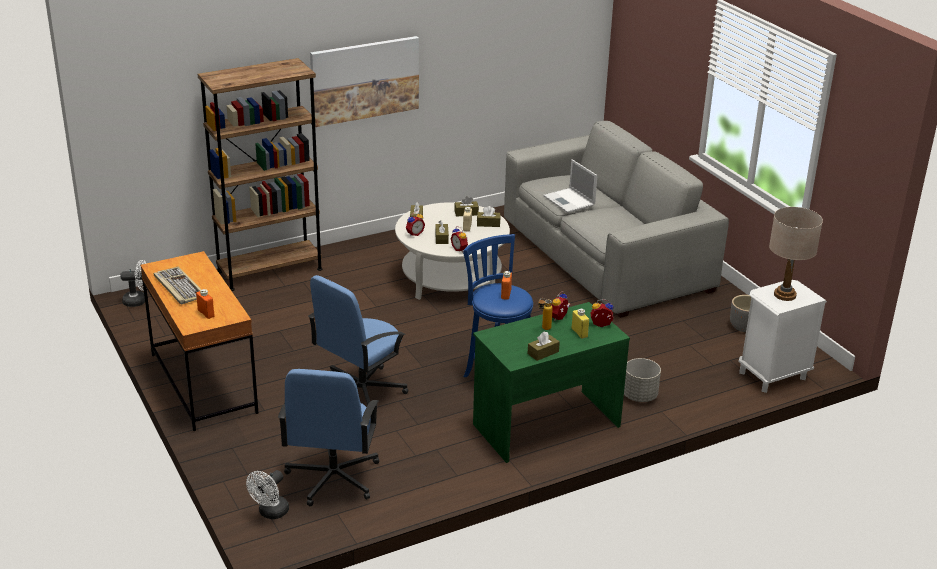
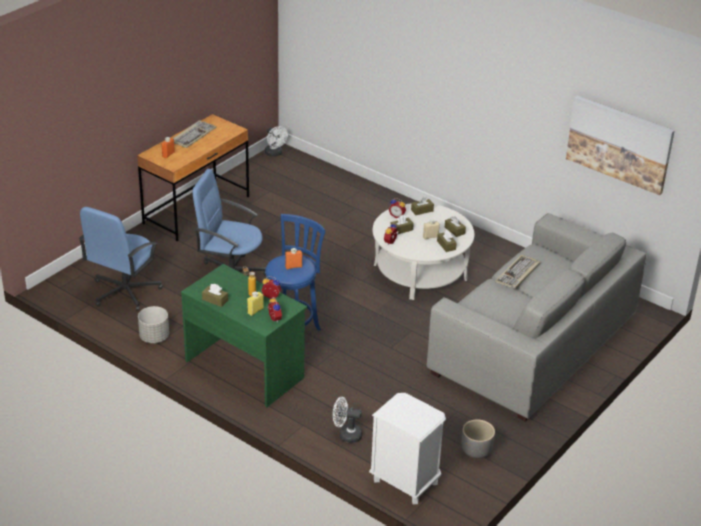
camera: 65 degrees right, 5 degrees up
brown bookcase [198,58,323,291] -> none
white fan [246,470,289,519] -> white fan moved to [333,397,362,443]
blue office chair [278,369,379,506] -> blue office chair turned 45 degrees counterclockwise [79,207,163,311]
picture [310,36,419,127] -> picture moved to [566,95,675,195]
laptop [543,159,598,213] -> keyboard [495,255,540,289]
grey planter [624,358,661,402] -> grey planter moved to [138,306,169,343]
beige table lamp [769,207,823,301] -> none

